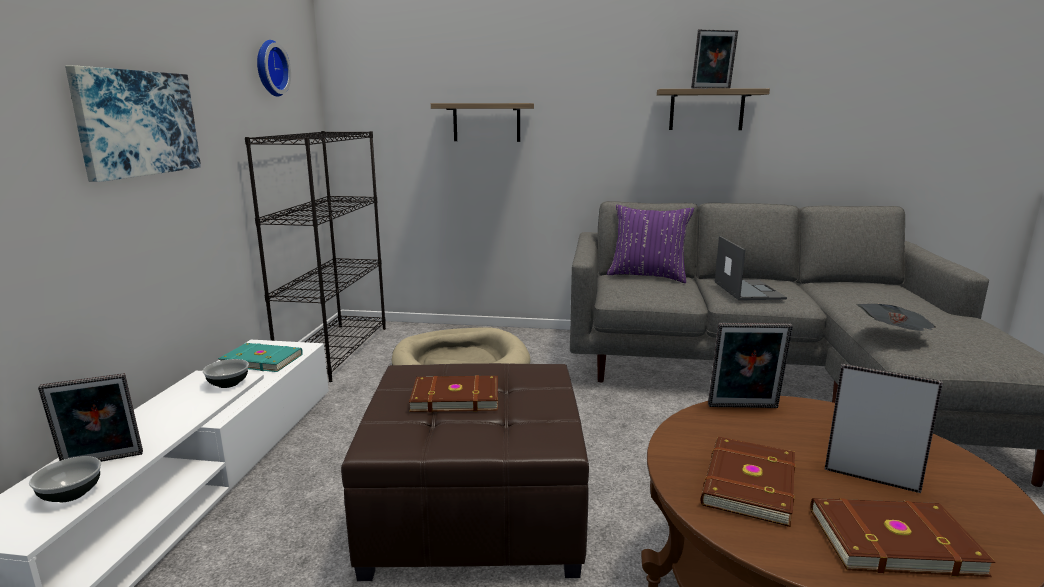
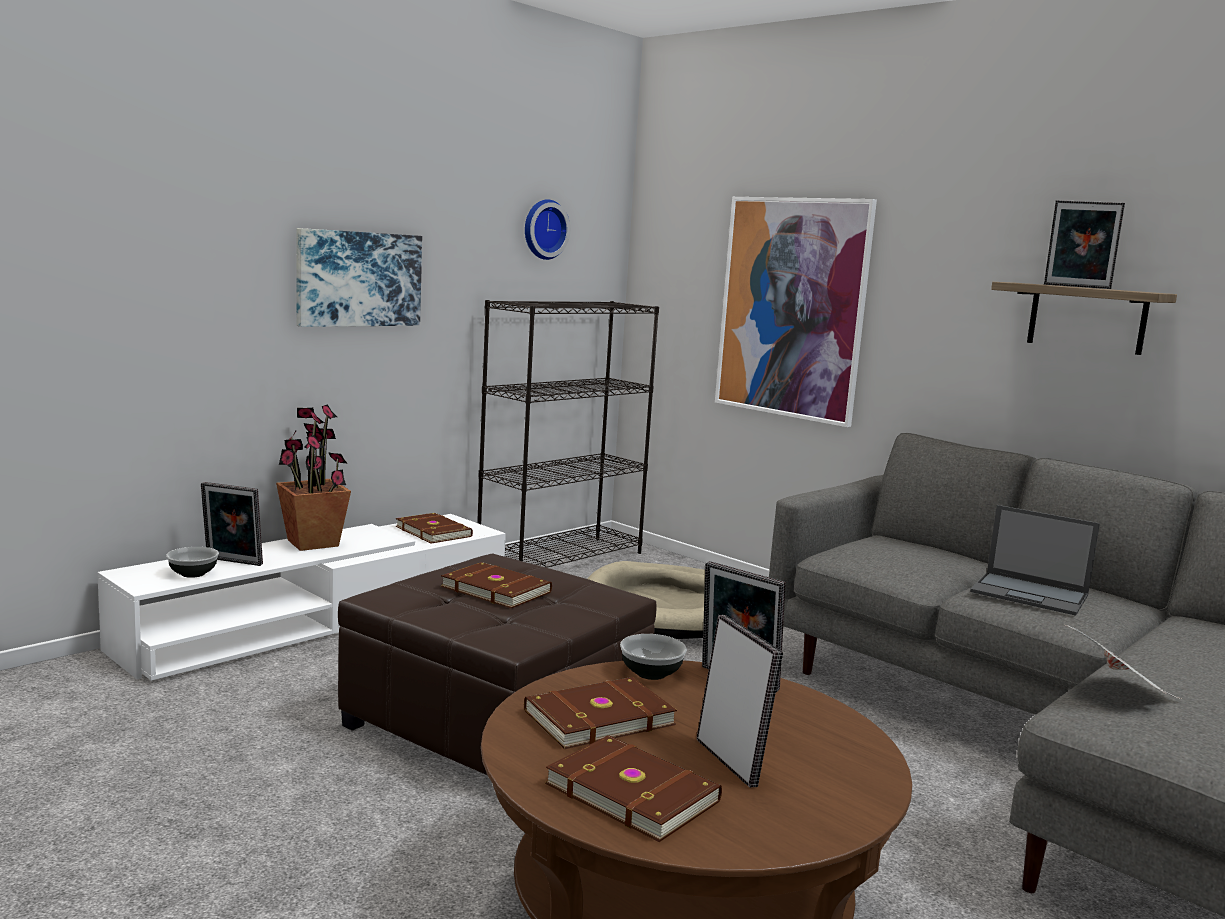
camera: 35 degrees right, 5 degrees down
bowl [203,359,249,388] -> bowl moved to [620,634,687,680]
turquoise book [218,343,303,372] -> brown book [395,513,473,543]
shelf [431,103,534,142] -> picture [715,197,877,427]
purple pillow [607,205,694,283] -> none
laptop [715,236,787,300] -> laptop turned 90 degrees clockwise [970,505,1100,616]
none -> potted plant [276,404,351,551]

